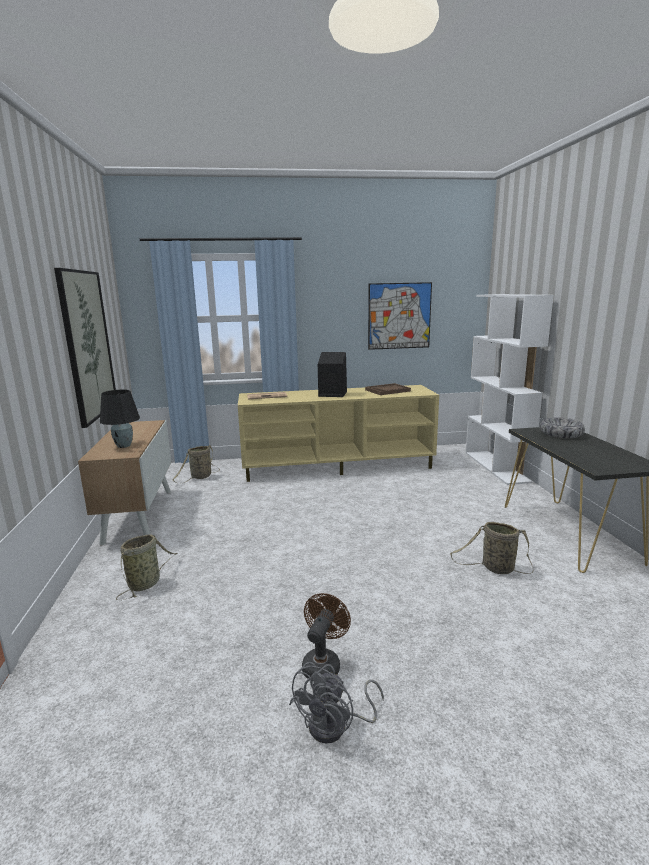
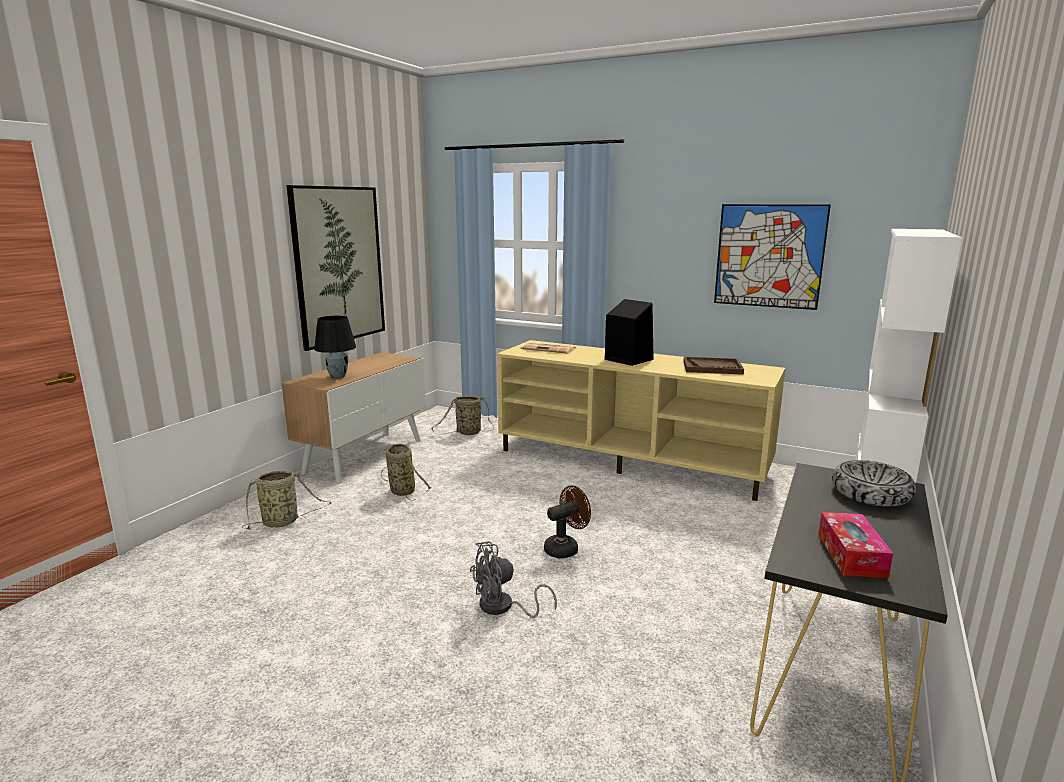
camera: 35 degrees right, 0 degrees up
grey fan [289,662,384,744] -> grey fan moved to [470,541,557,618]
brown fan [302,593,351,679] -> brown fan moved to [544,485,591,558]
basket [450,522,534,574] -> basket moved to [381,443,431,500]
none -> tissue box [818,512,893,579]

